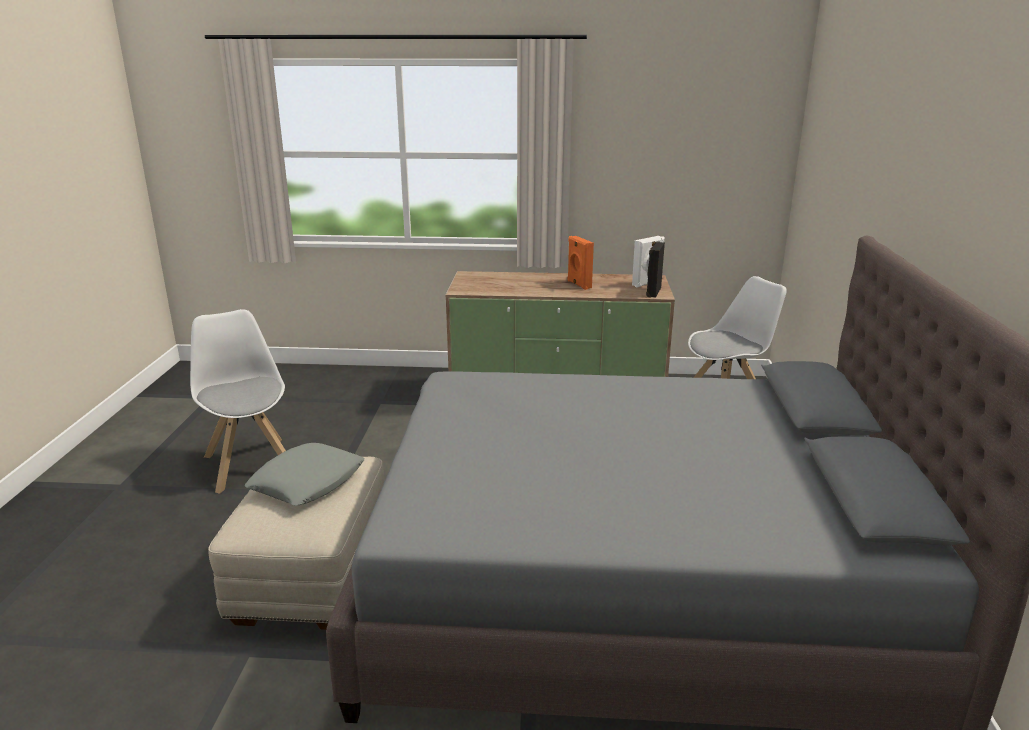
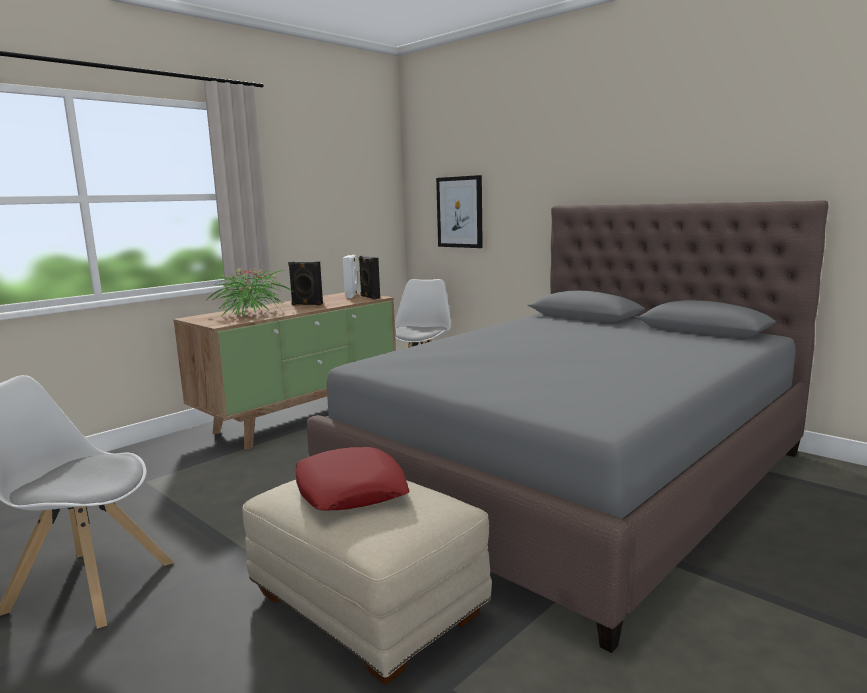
camera: 50 degrees left, 10 degrees down
grey pillow [244,443,365,506] -> red pillow [296,447,410,510]
orange speaker [567,236,594,290] -> black speaker [288,261,323,305]
none -> potted plant [207,267,292,315]
none -> picture [436,175,483,248]

